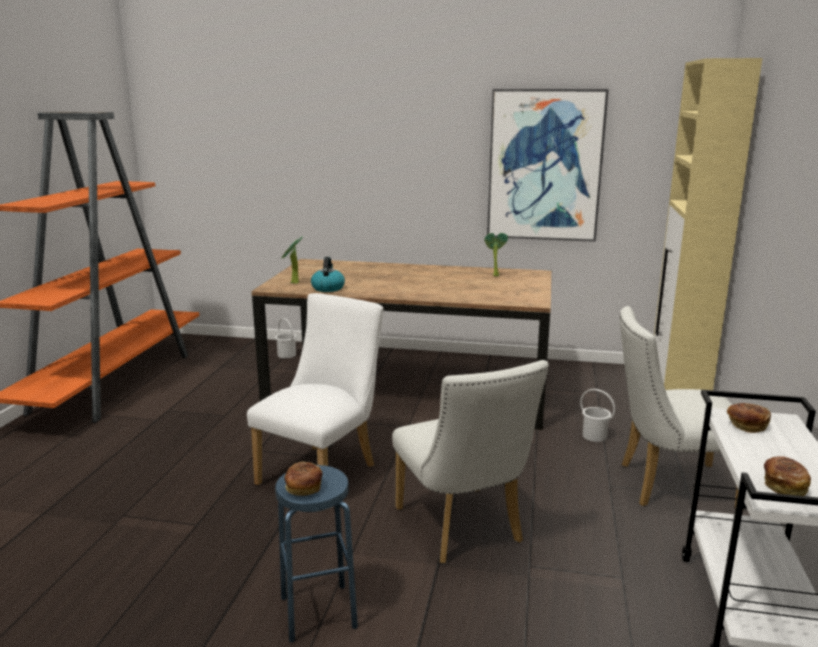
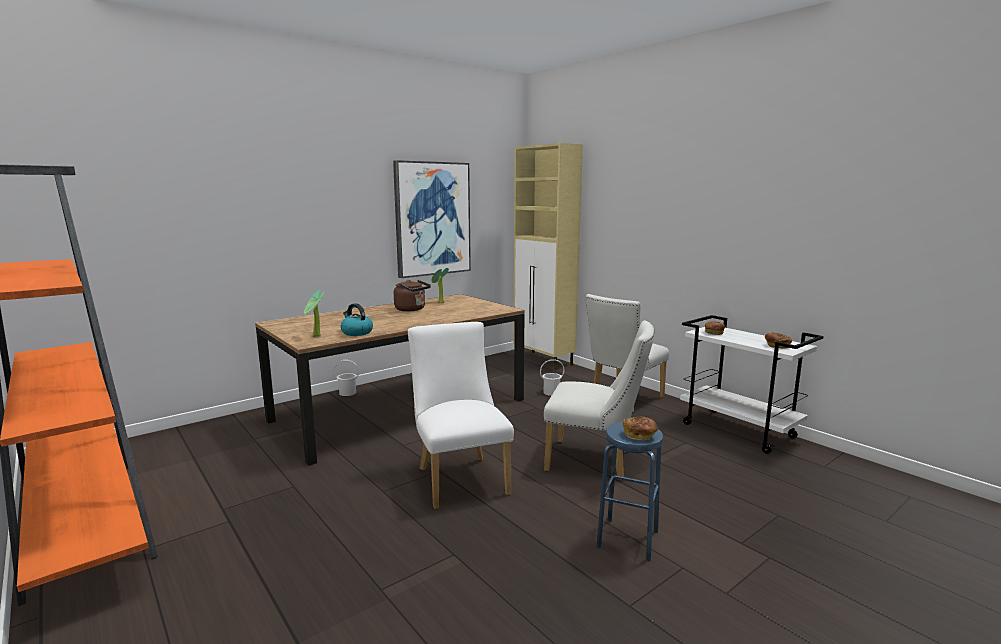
camera: 50 degrees left, 5 degrees down
white bucket [275,318,297,358] -> white bucket moved to [334,360,359,396]
none -> brown kettle [394,280,431,311]

